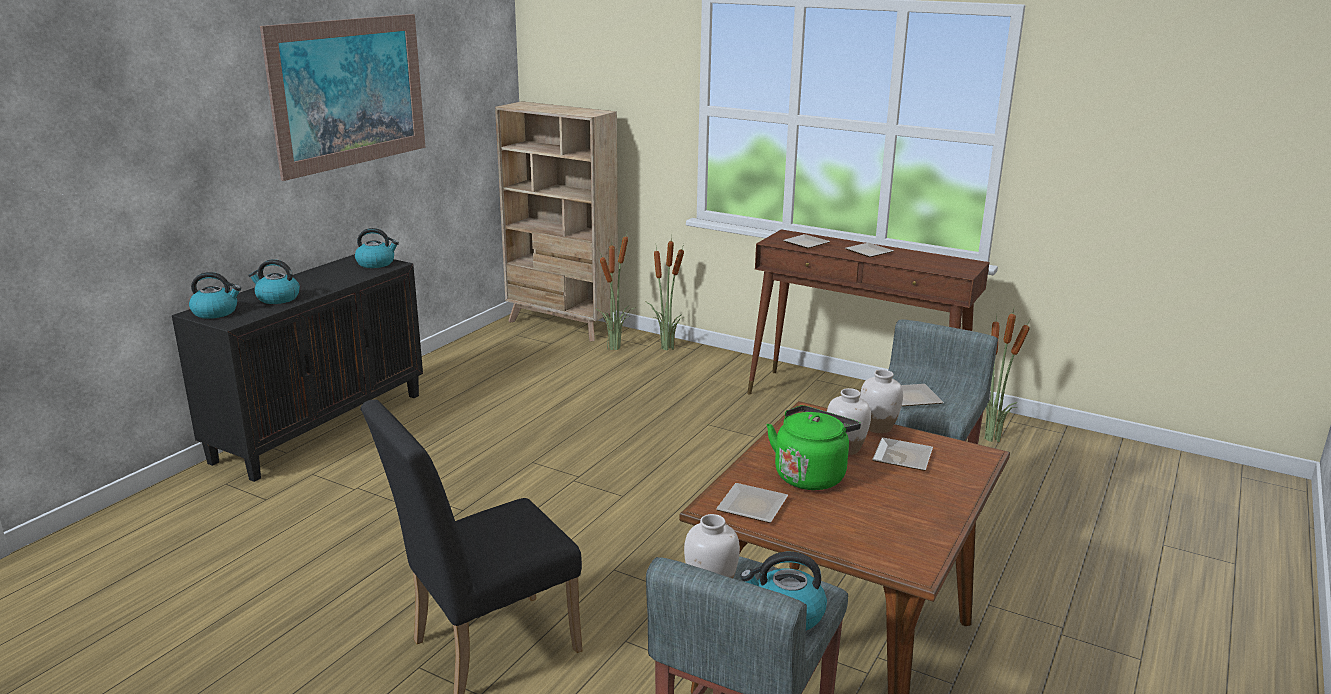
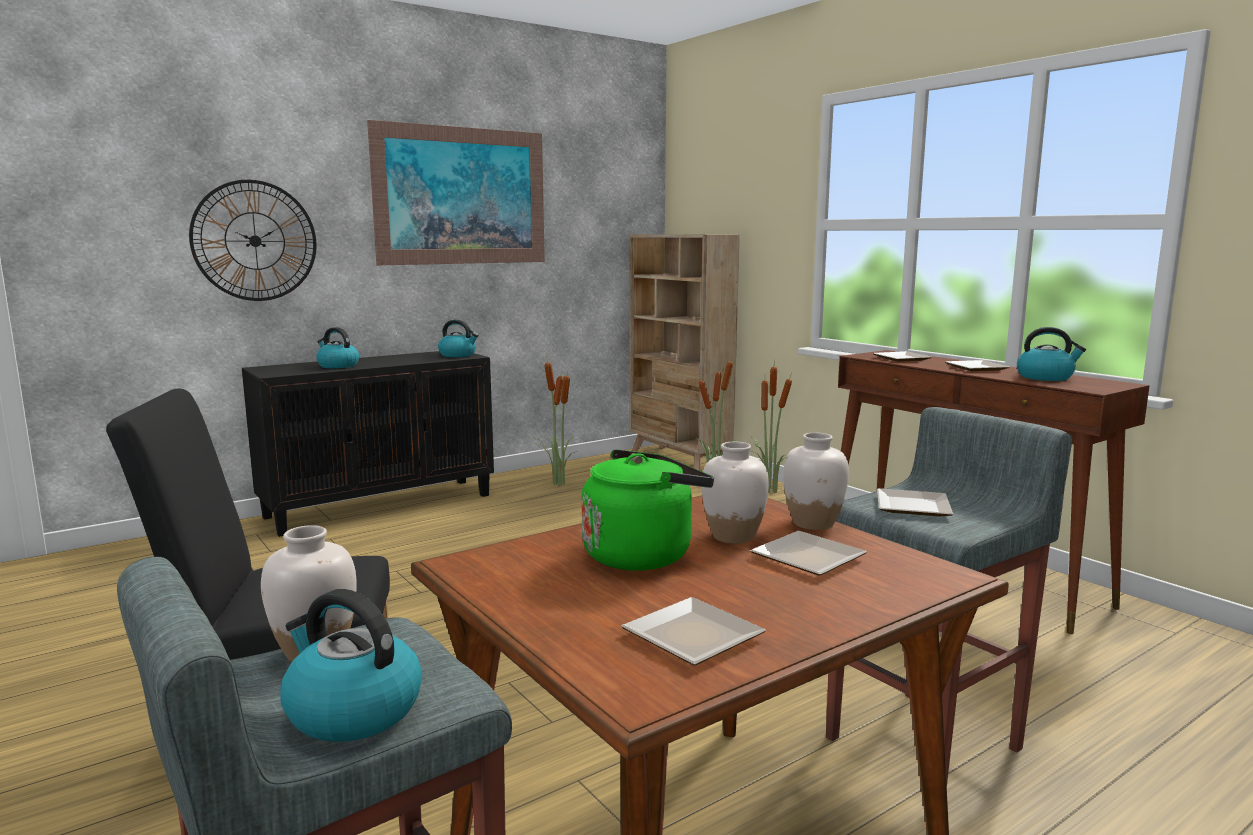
camera: 25 degrees right, 10 degrees down
kettle [189,272,241,319] -> kettle moved to [1017,327,1086,381]
plate [716,483,788,523] -> plate moved to [621,597,766,665]
potted plant [984,309,1031,442] -> potted plant moved to [534,356,578,486]
none -> wall clock [189,180,317,301]

